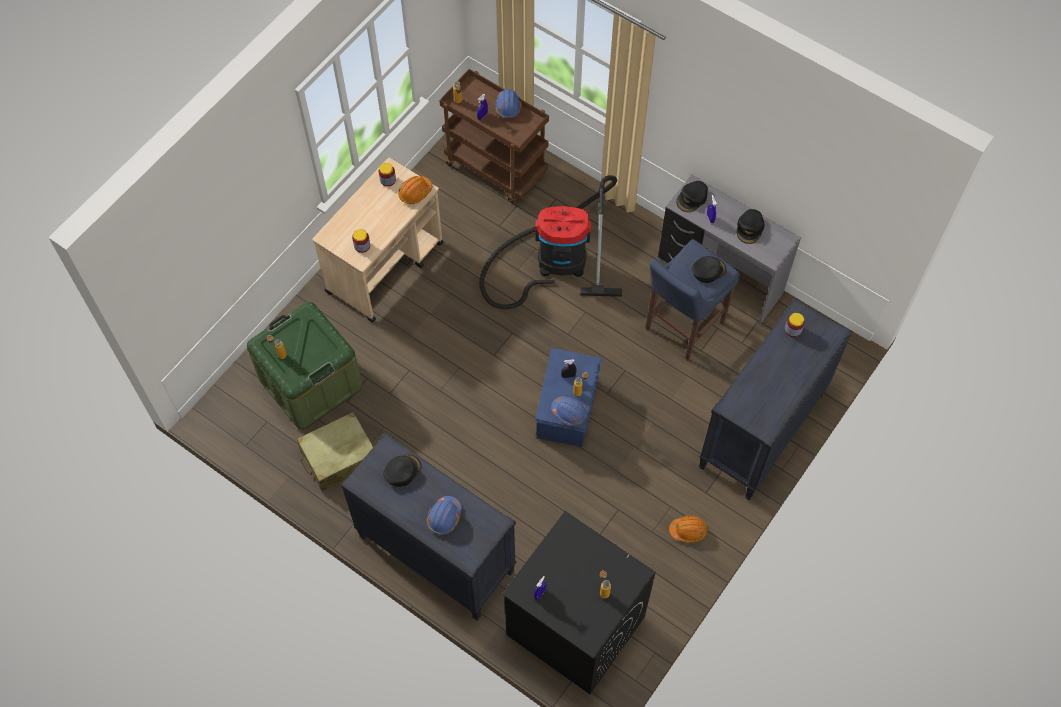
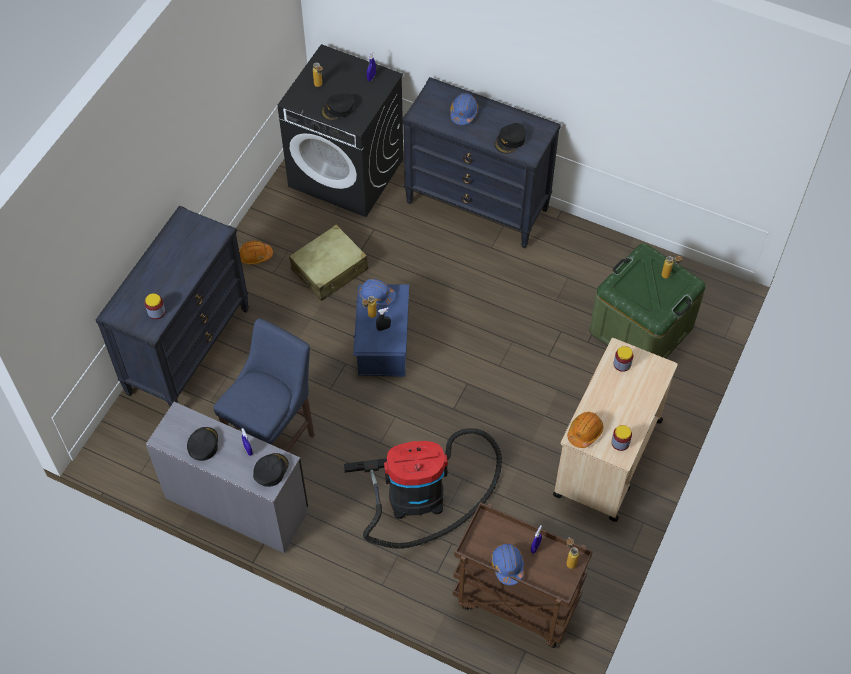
camera: 170 degrees right, 5 degrees down
beige suitcase [297,412,373,491] -> beige suitcase moved to [289,225,368,301]
black cap [692,256,726,283] -> black cap moved to [321,94,355,120]

